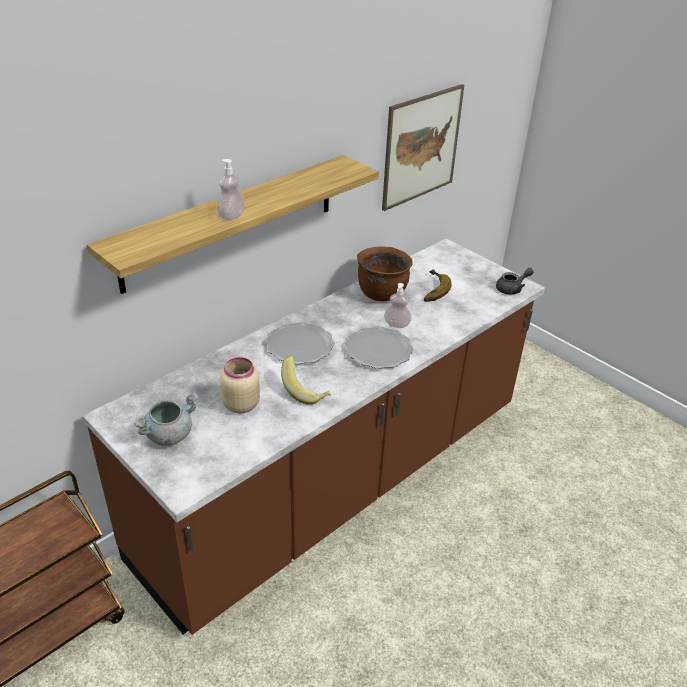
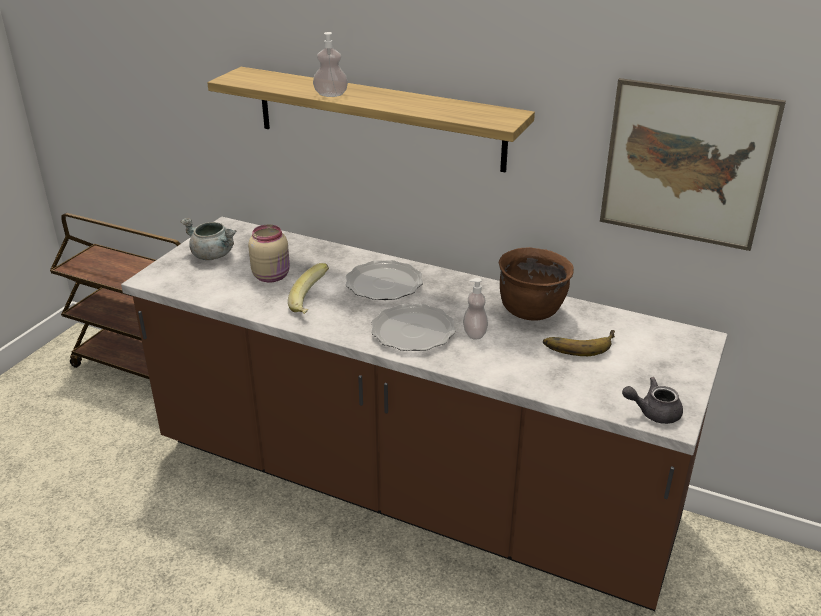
camera: 70 degrees right, 5 degrees down
grey teapot [496,268,534,294] -> grey teapot turned 135 degrees clockwise [622,377,683,424]

